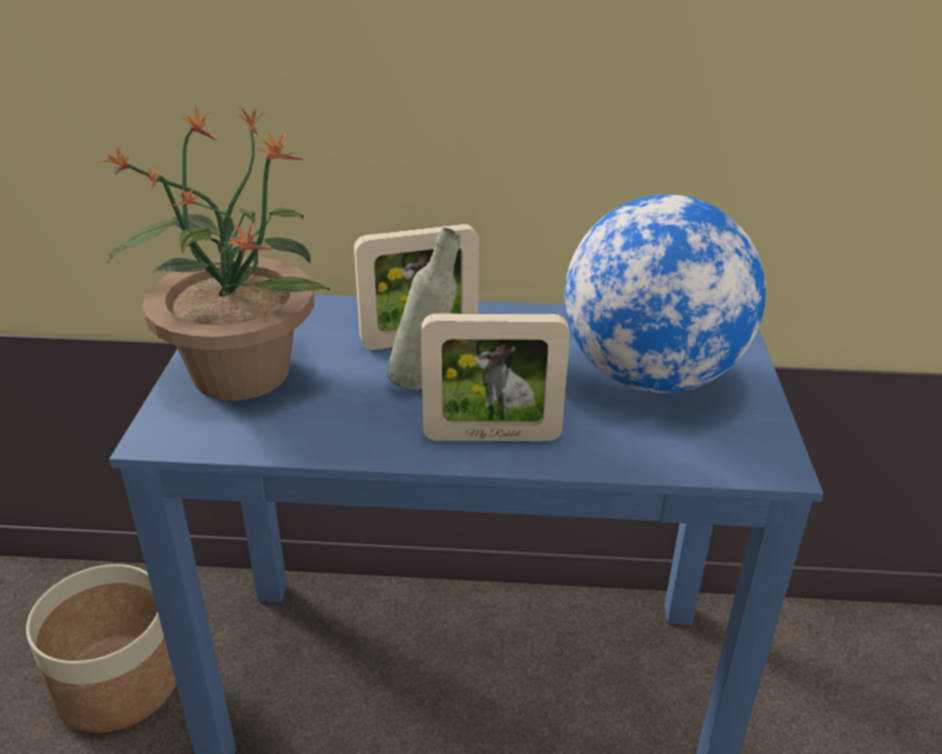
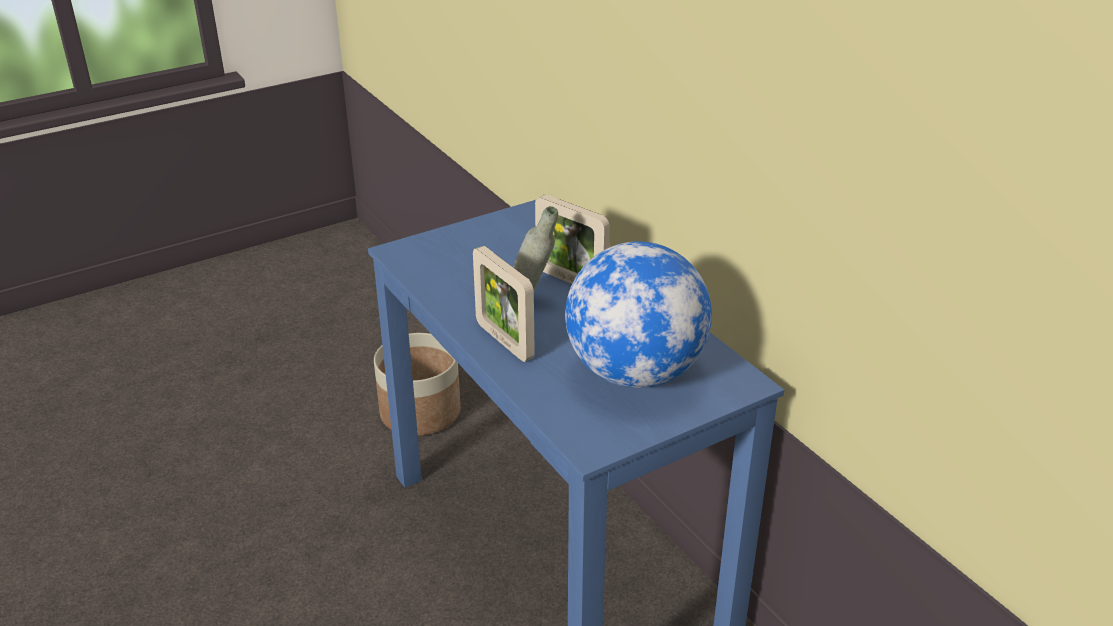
camera: 55 degrees right, 0 degrees up
potted plant [98,106,331,401] -> none

